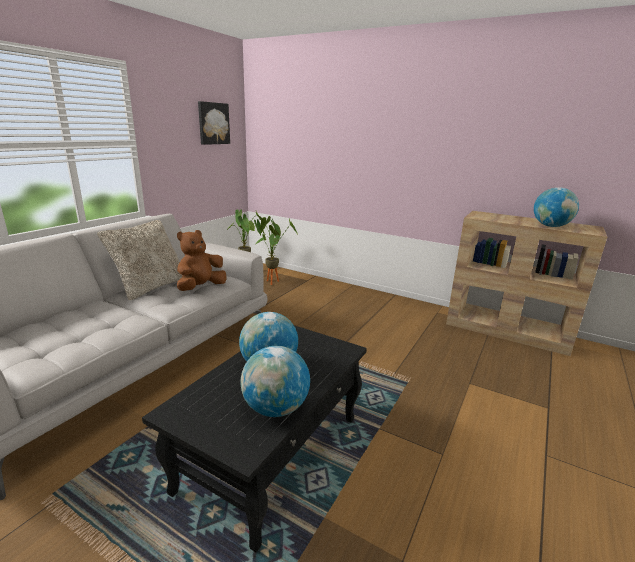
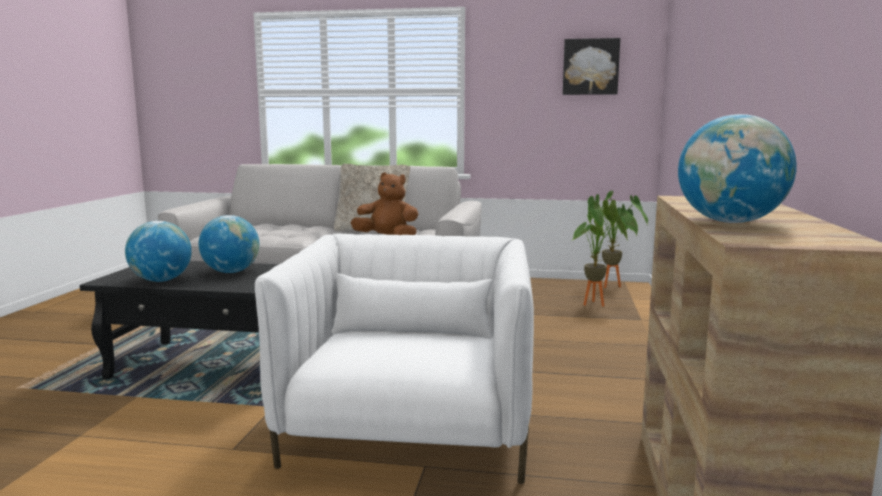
camera: 70 degrees right, 10 degrees down
none -> white armchair [255,234,534,484]

